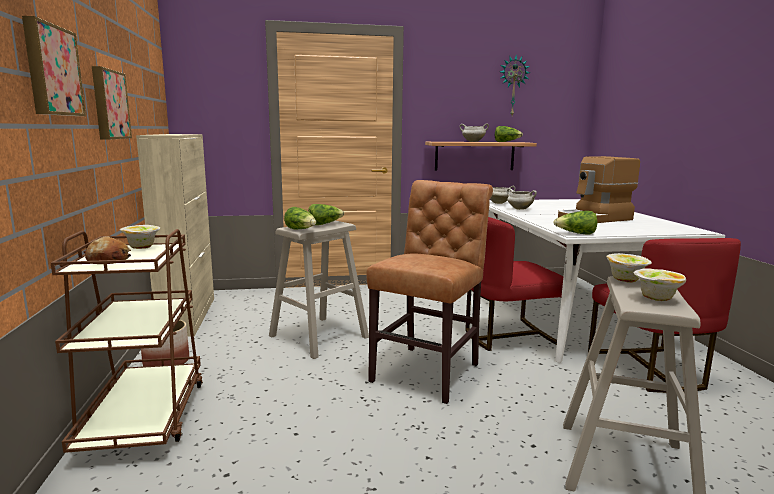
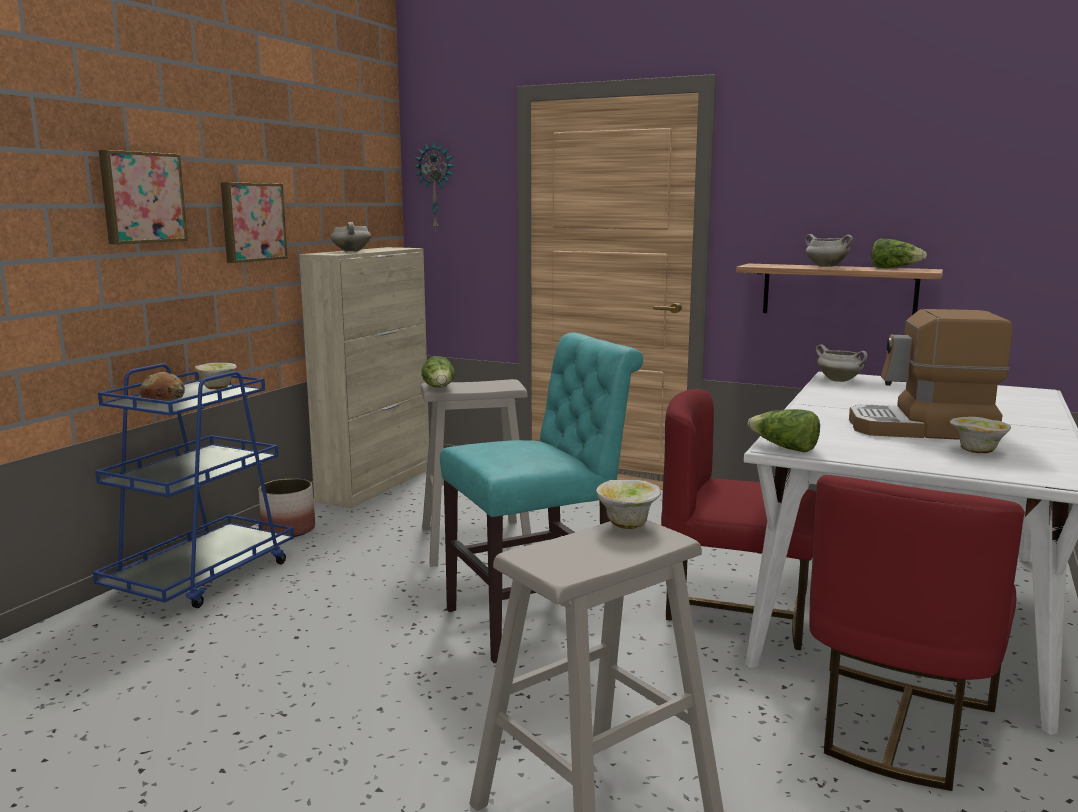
camera: 35 degrees right, 0 degrees up
brown cart [51,229,203,453] -> blue cart [93,363,294,608]
lettuce [308,204,344,225] -> none
brown chair [367,180,493,404] -> turquoise chair [440,333,643,663]
wall clock [500,55,530,115] -> wall clock moved to [413,140,454,231]
white cooking pot [507,188,537,210] -> white cooking pot moved to [331,222,371,252]
bowl [634,268,686,301] -> bowl moved to [950,417,1011,453]

